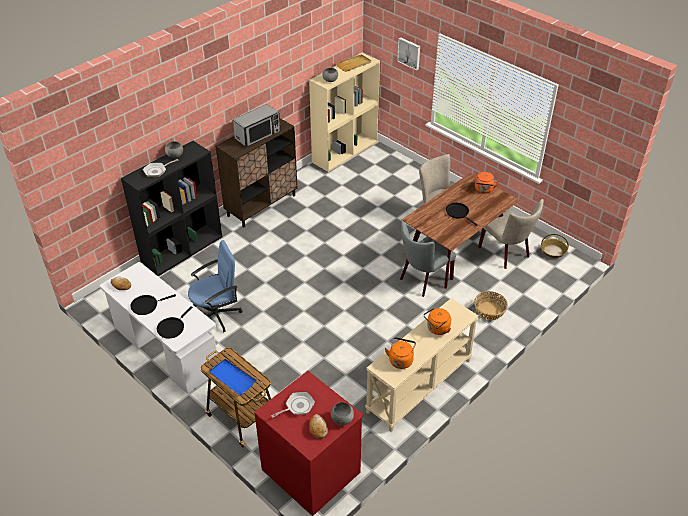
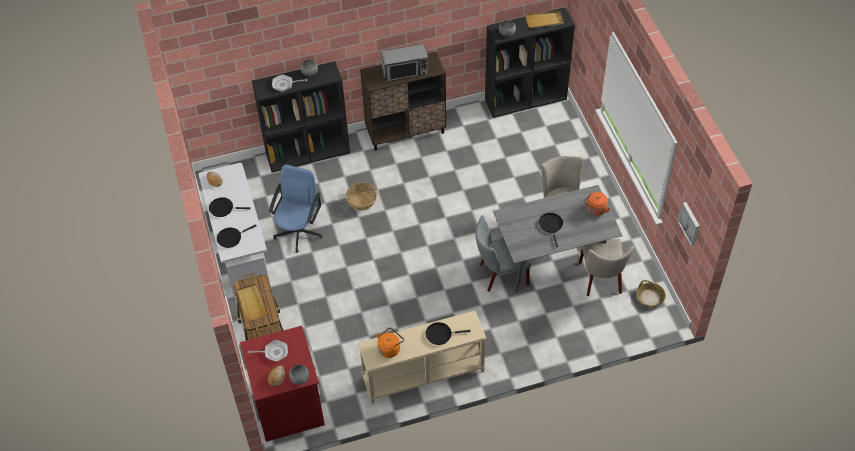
camera: 30 degrees right, 10 degrees up
blue office chair [188,240,242,332] -> blue office chair turned 75 degrees counterclockwise [268,164,322,253]
blue tray [209,359,256,395] -> beige tray [237,284,267,321]
beige bookcase [309,52,380,172] -> black bookcase [485,7,575,118]
picture [397,37,420,71] -> picture moved to [678,202,700,246]
brown dining table [402,173,520,289] -> grey dining table [493,185,623,292]
orange kettle [424,308,451,335] -> black frying pan [426,322,471,345]
basket [474,291,508,320] -> basket moved to [346,182,377,211]

